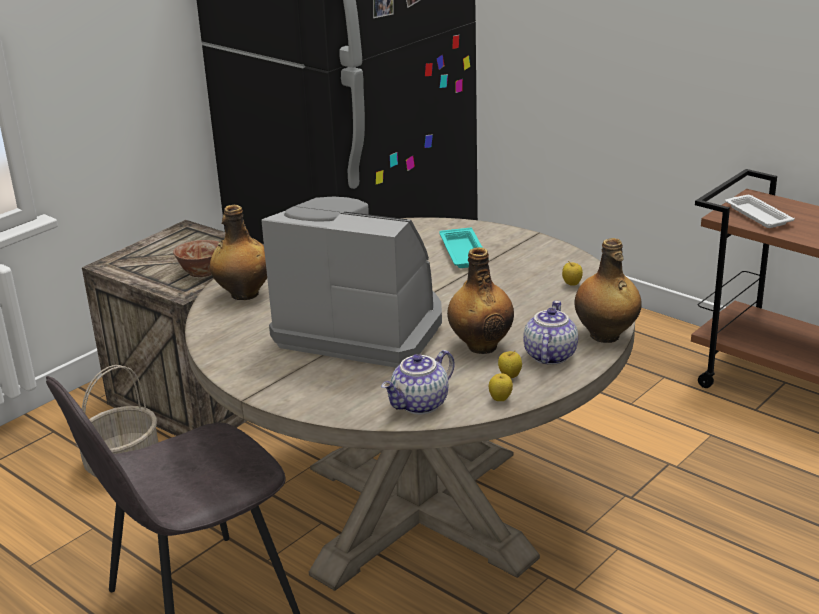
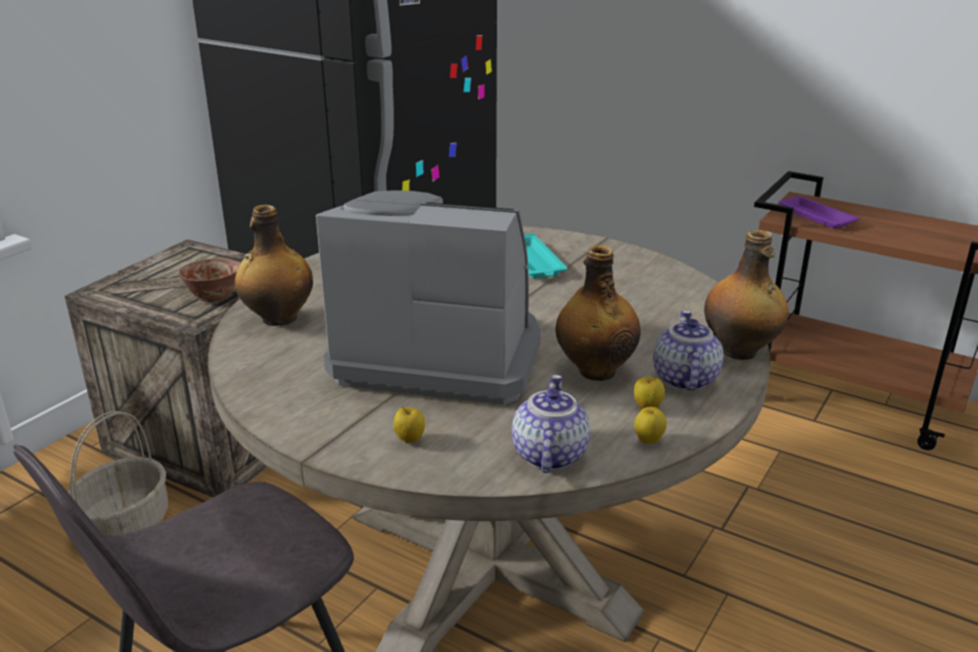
camera: 10 degrees left, 0 degrees up
teapot [381,350,455,414] -> teapot turned 150 degrees clockwise [512,375,590,473]
apple [562,261,583,286] -> apple moved to [393,406,425,443]
white tray [725,195,795,228] -> purple tray [778,196,860,229]

